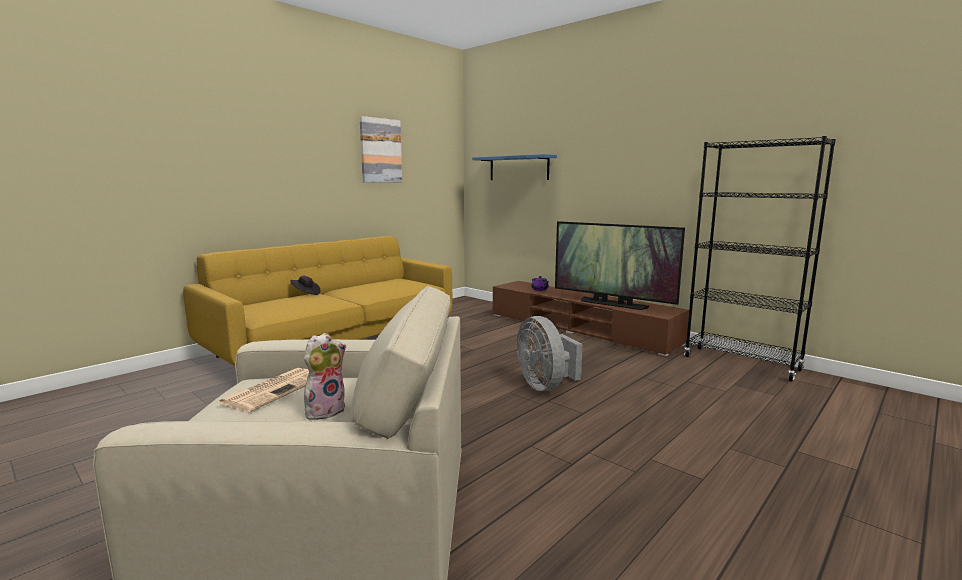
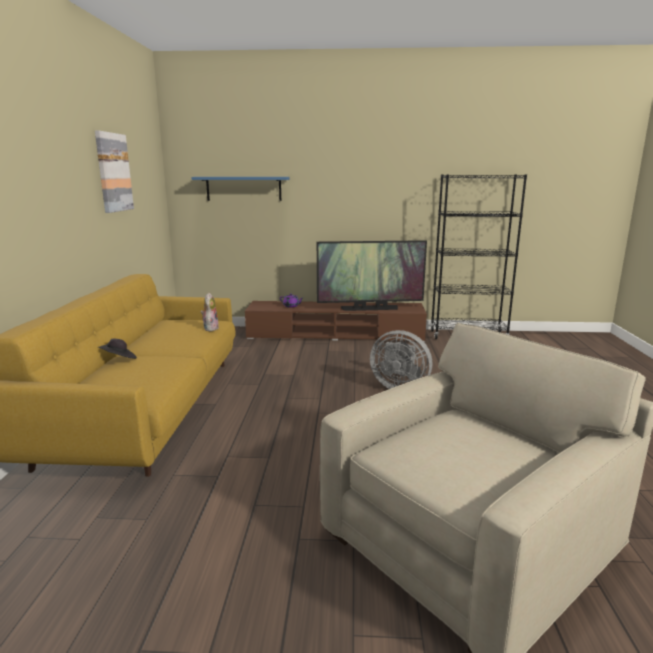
camera: 40 degrees left, 5 degrees up
newspaper [218,368,309,412] -> none
plush toy [304,333,346,421] -> plush toy moved to [201,293,219,331]

